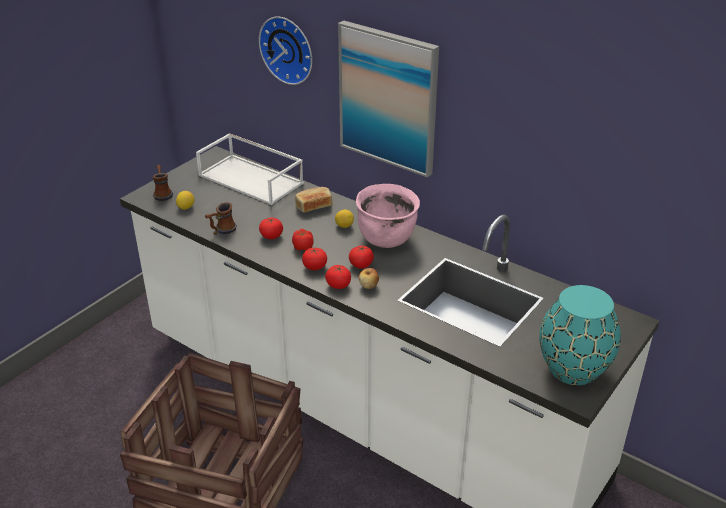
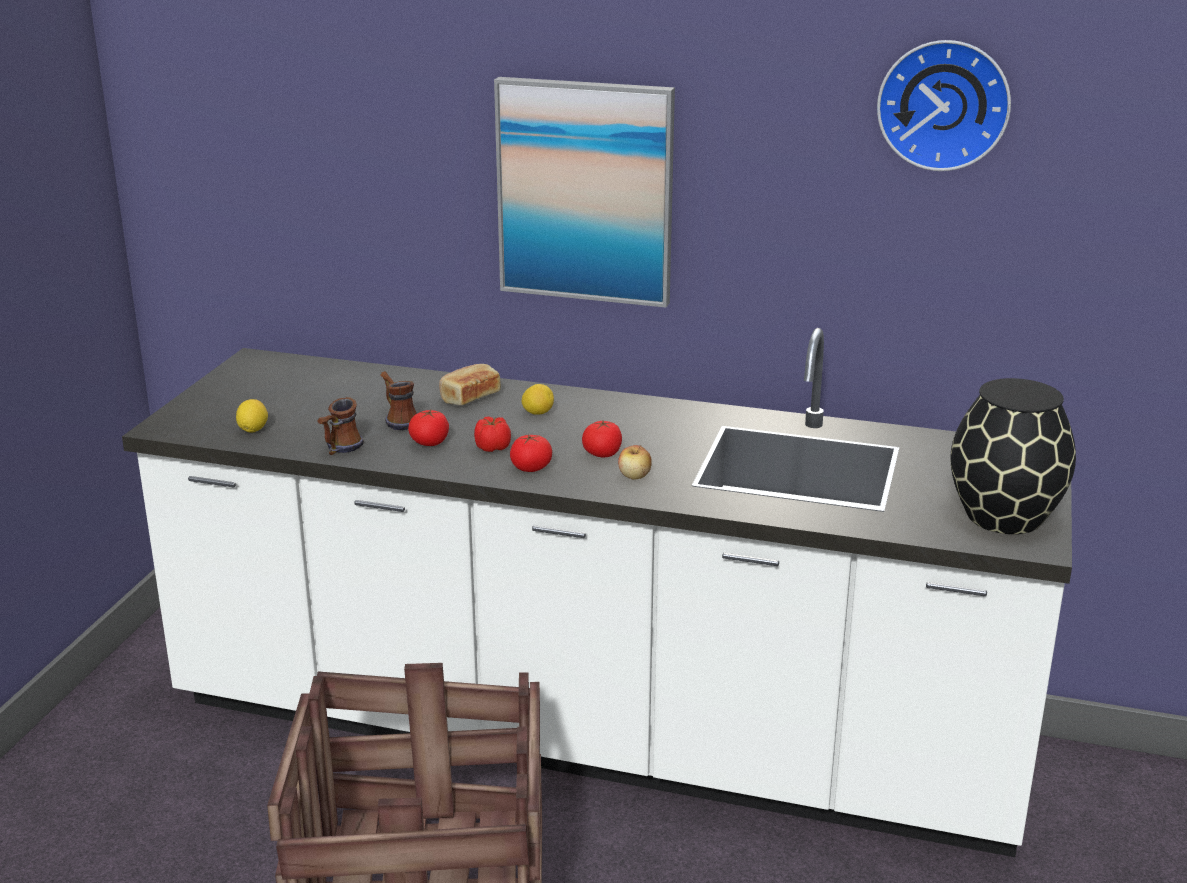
camera: 20 degrees left, 10 degrees down
mug [152,165,173,201] -> mug moved to [380,371,418,430]
white tray [196,133,304,205] -> none
wall clock [259,16,312,85] -> wall clock moved to [877,40,1011,171]
tomato [325,265,351,289] -> none
pink cooking pot [356,184,420,248] -> none
turquoise vase [539,285,621,385] -> black vase [950,378,1076,534]

